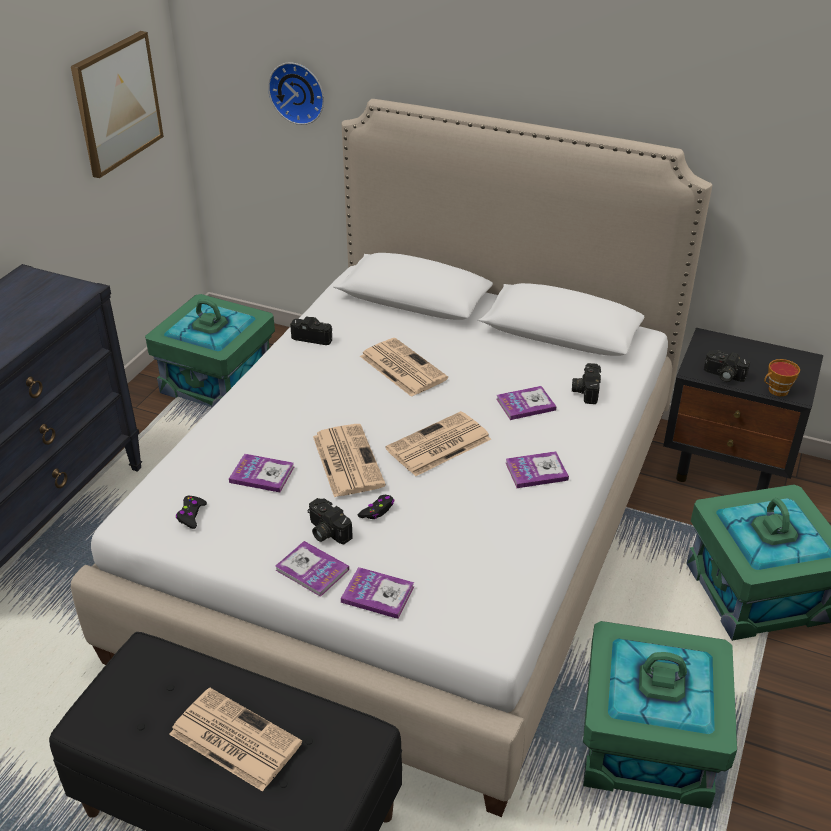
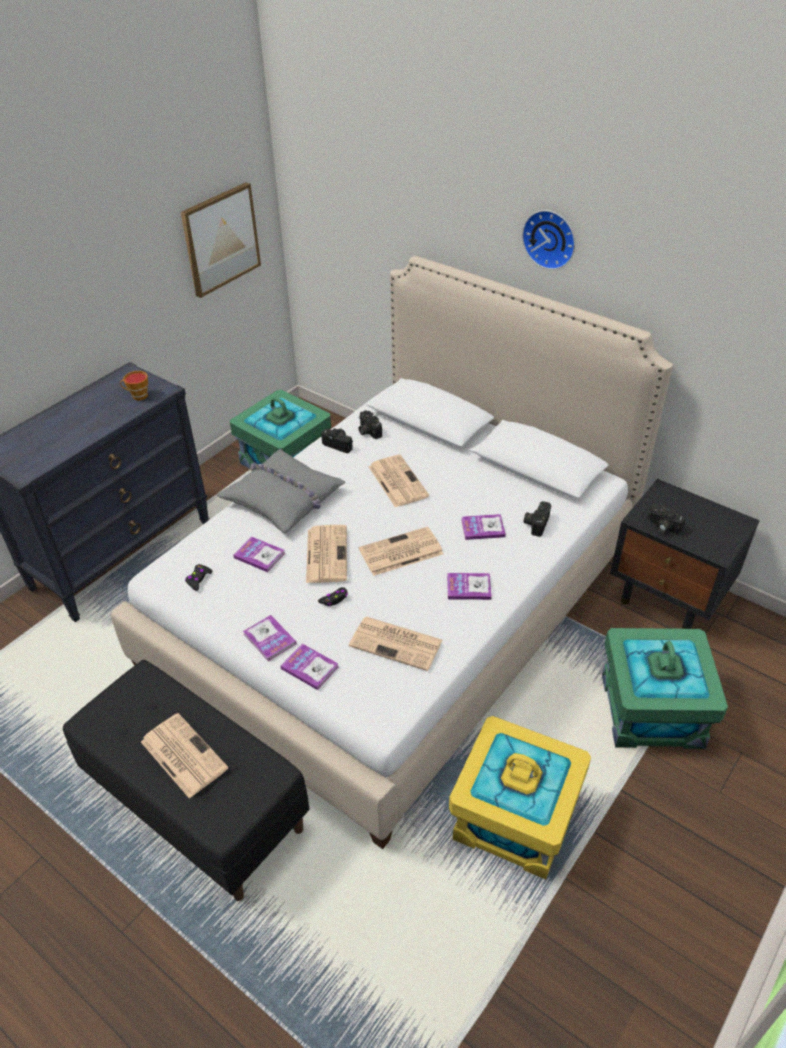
camera: 15 degrees right, 5 degrees up
wall clock [268,62,324,125] -> wall clock moved to [522,210,575,270]
camera [308,498,353,544] -> camera moved to [358,410,382,439]
green storage box [583,621,737,809] -> yellow storage box [449,716,591,880]
cup [764,359,800,396] -> cup moved to [120,371,148,401]
none -> grey pillow [217,449,345,533]
none -> newspaper [349,617,443,671]

